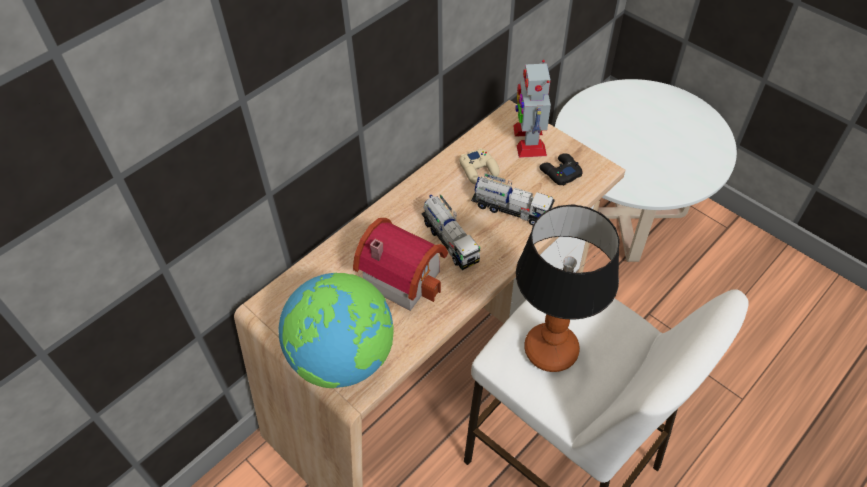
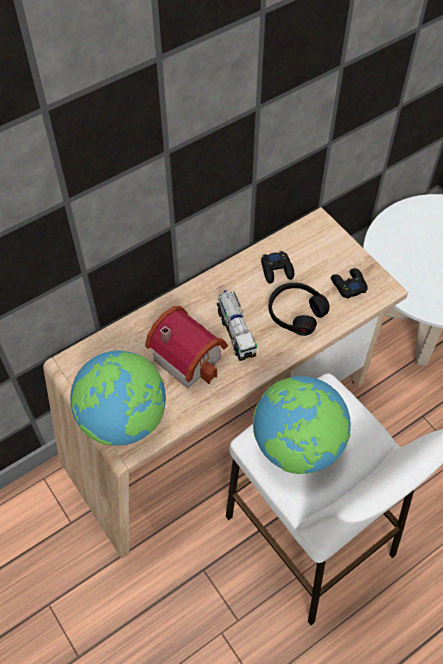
camera: 10 degrees right, 5 degrees up
beige game controller [459,148,499,184] -> black game controller [261,251,294,284]
toy truck [471,173,555,225] -> black headphones [269,283,330,336]
toy robot [513,60,551,158] -> none
table lamp [516,204,620,372] -> globe [253,376,351,474]

